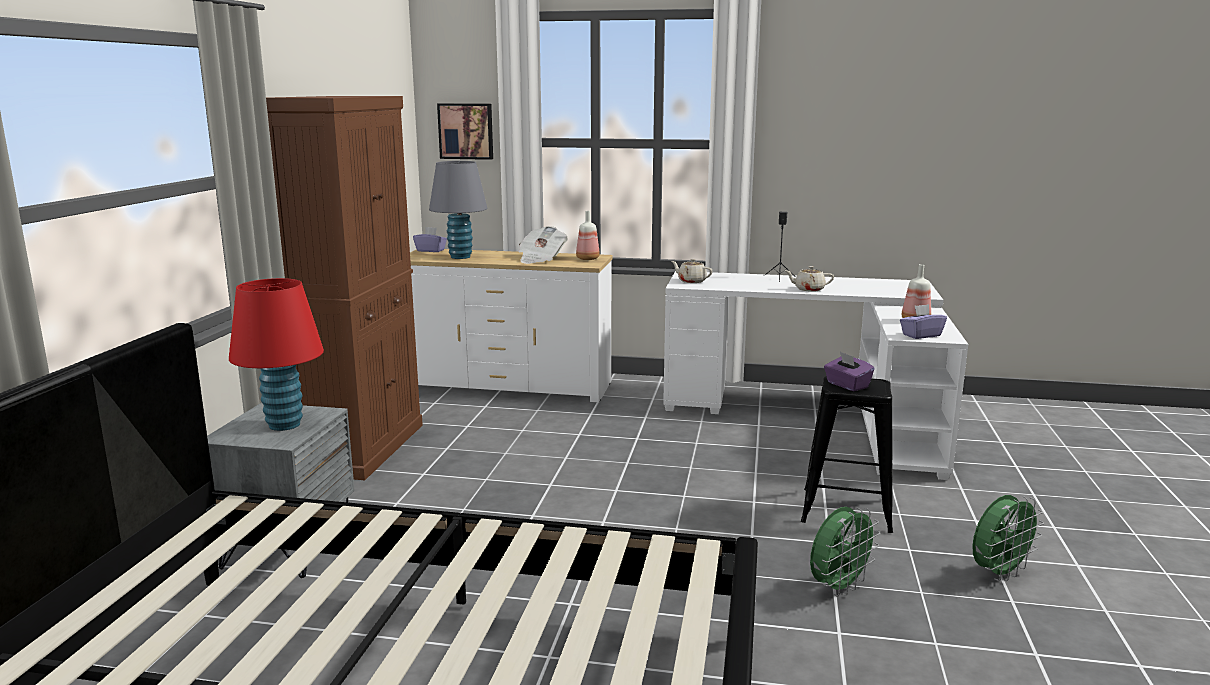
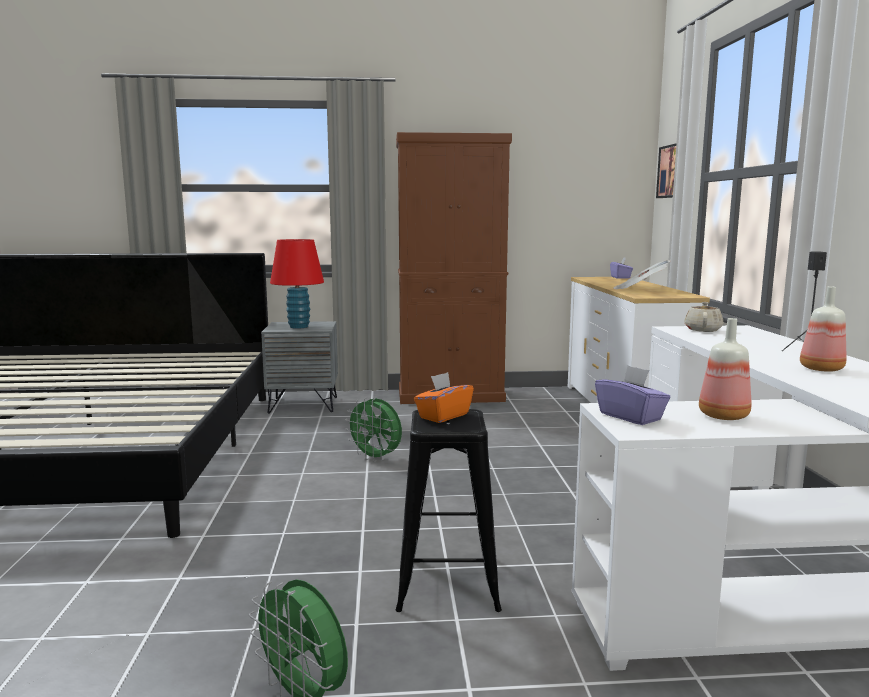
camera: 75 degrees right, 5 degrees down
grey table lamp [429,161,487,259] -> none
bottle [576,211,600,260] -> bottle moved to [800,286,846,372]
beige teapot [786,266,834,292] -> none
green fan [810,507,880,597] -> green fan moved to [345,397,402,462]
purple tissue box [824,352,875,391] -> orange tissue box [414,372,474,423]

